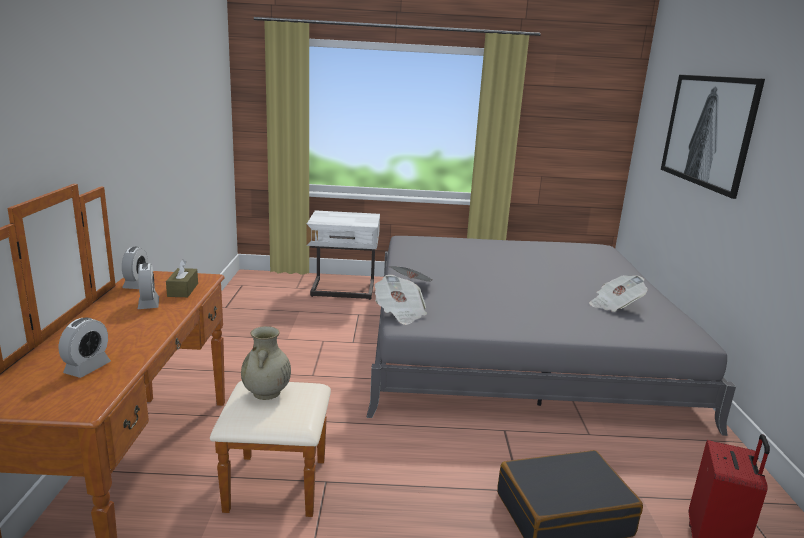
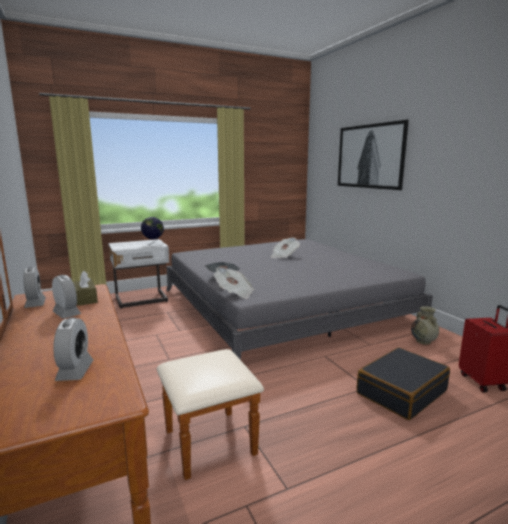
camera: 25 degrees left, 5 degrees down
beige vase [241,326,291,400] -> beige vase moved to [411,306,439,345]
newspaper [589,275,648,312] -> newspaper moved to [271,237,300,258]
none -> globe [141,217,164,246]

